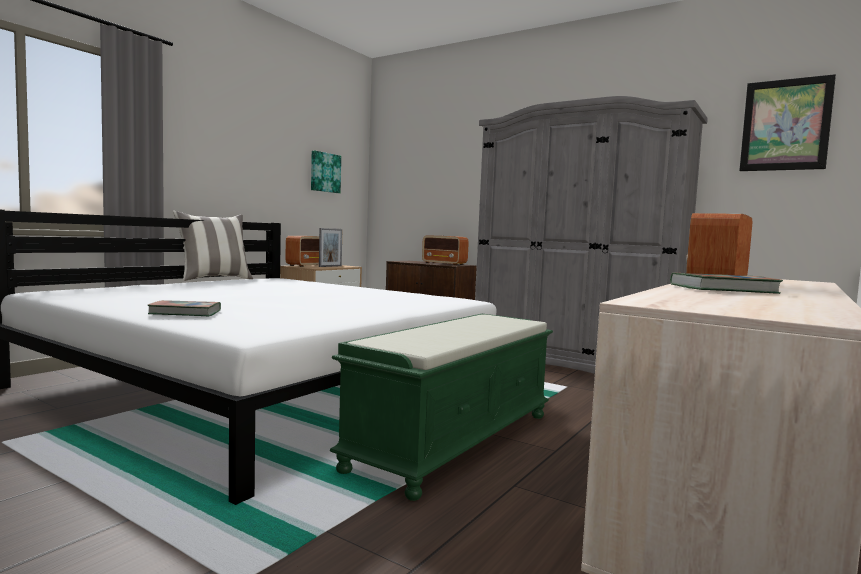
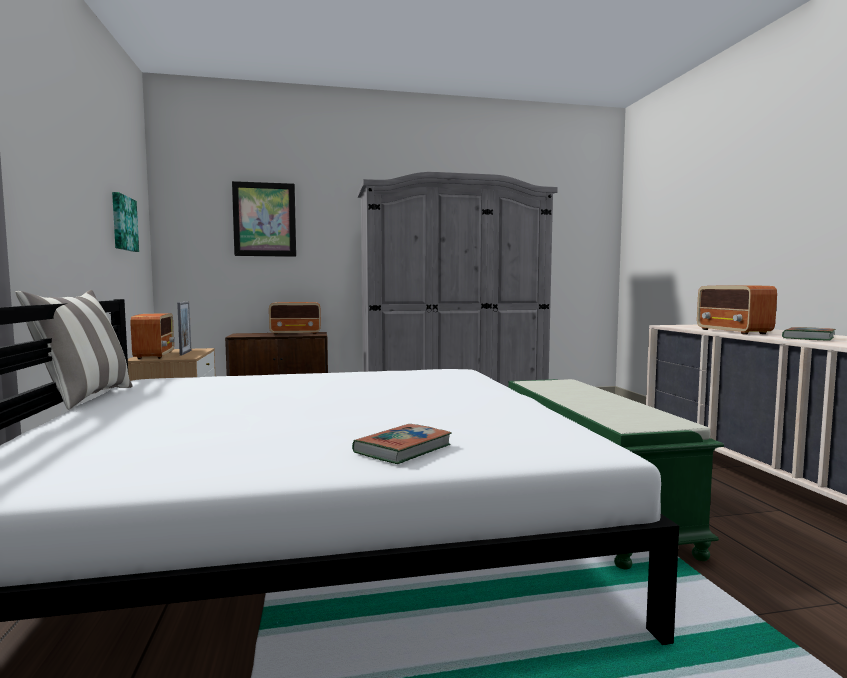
camera: 45 degrees left, 0 degrees up
picture [739,74,836,171] -> picture moved to [232,181,296,257]

